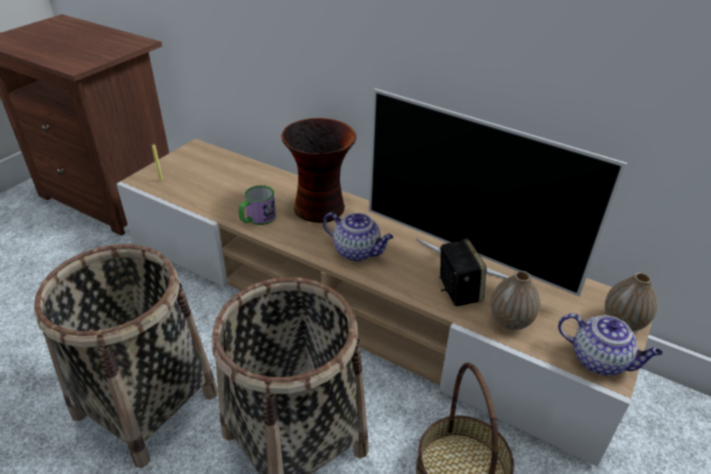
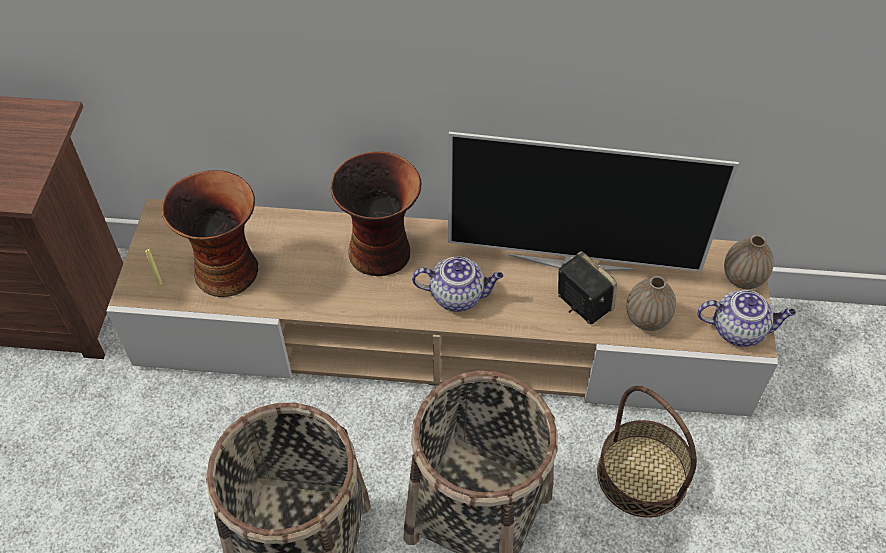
camera: 25 degrees left, 15 degrees up
mug [239,185,276,225] -> none
none -> vase [162,170,258,297]

